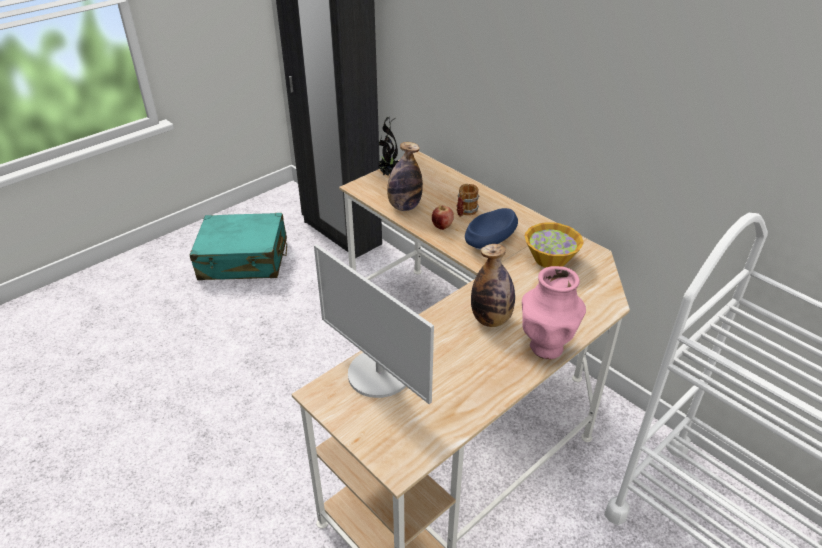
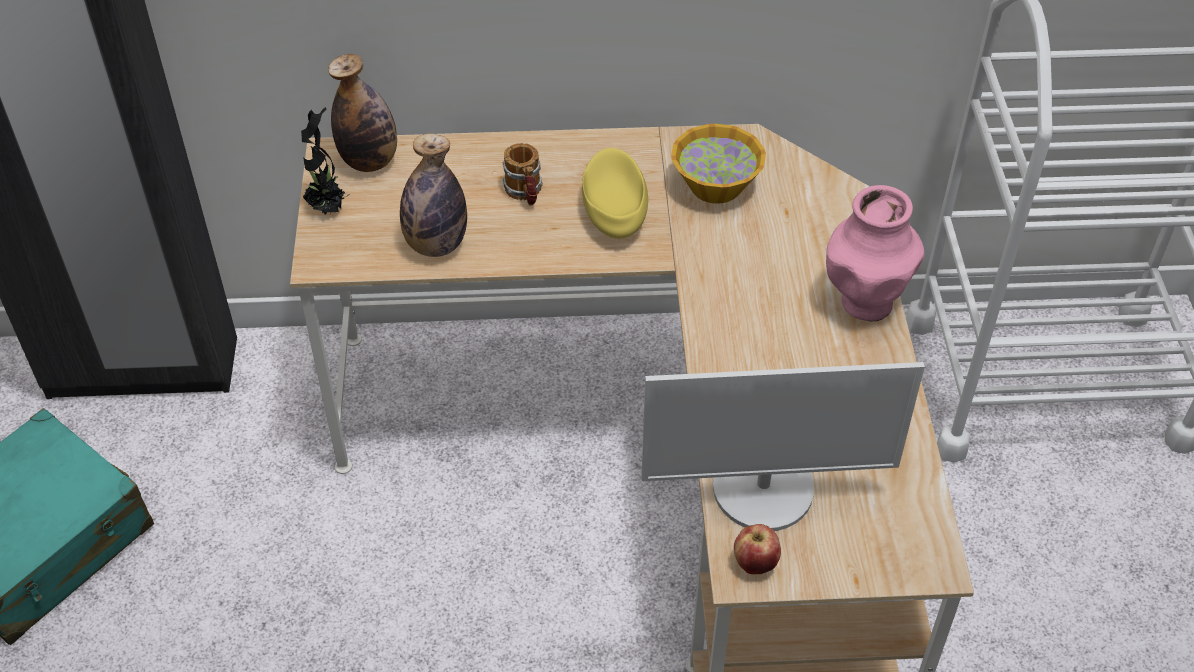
camera: 50 degrees left, 10 degrees up
apple [432,206,454,230] -> apple moved to [734,524,781,574]
blue bowl [465,208,518,250] -> yellow bowl [582,148,648,238]
bottle [471,244,515,327] -> bottle moved to [328,54,397,172]

